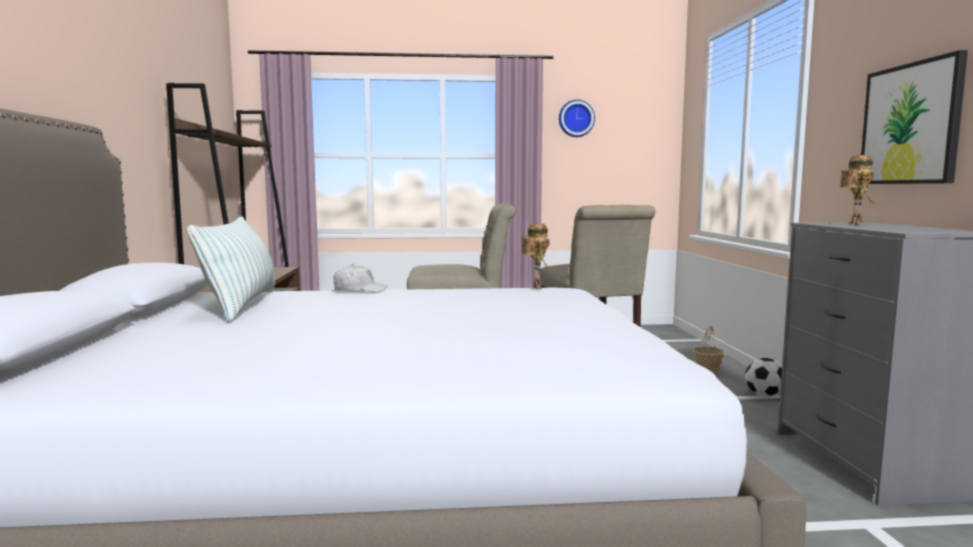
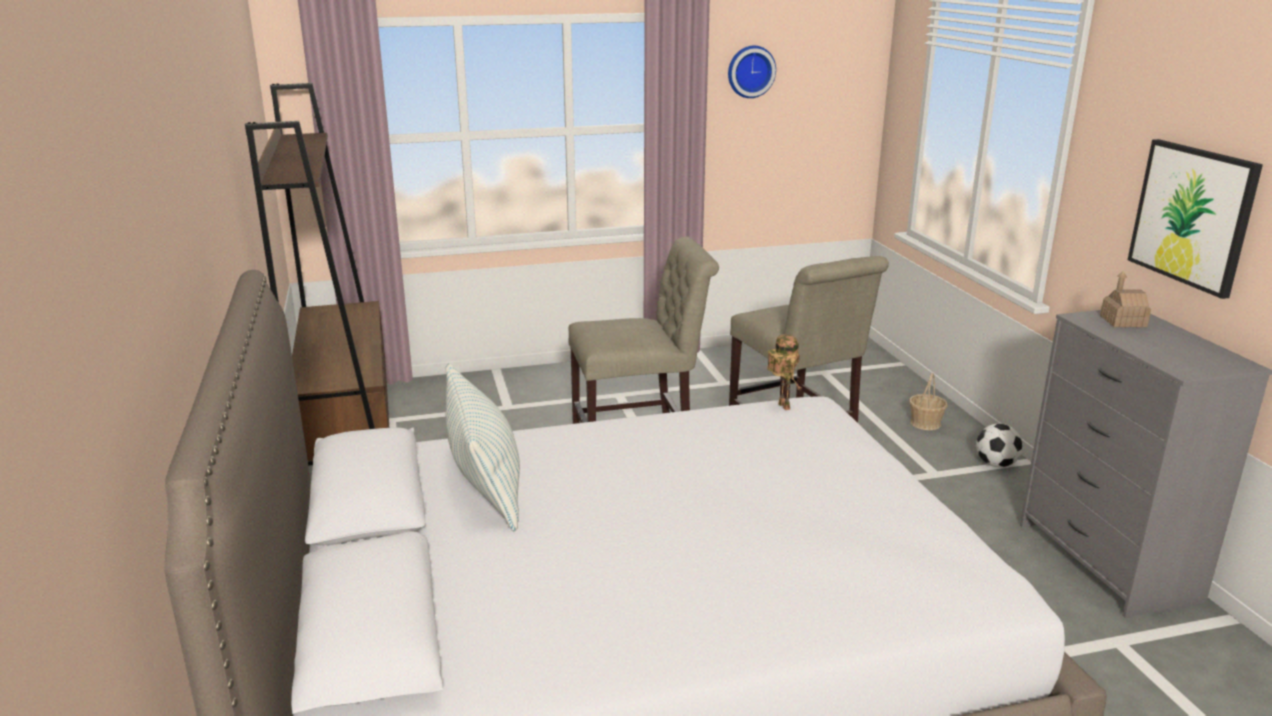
camera: 10 degrees left, 15 degrees up
white cap [333,264,388,292] -> none
toy robot [840,155,875,224] -> toy house [1100,271,1151,327]

